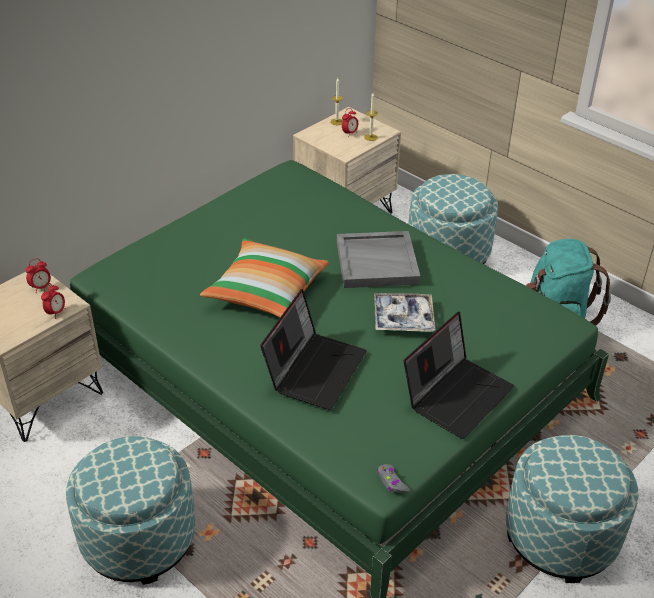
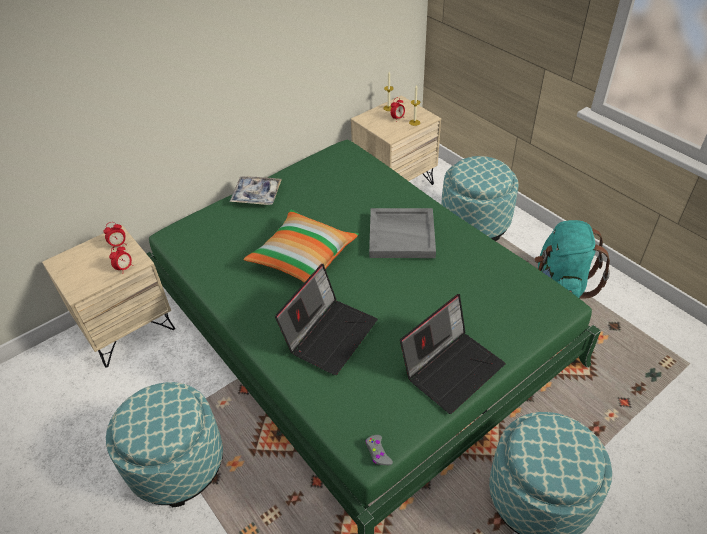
camera: 10 degrees right, 5 degrees up
tray [374,293,435,332] -> tray moved to [230,176,282,205]

